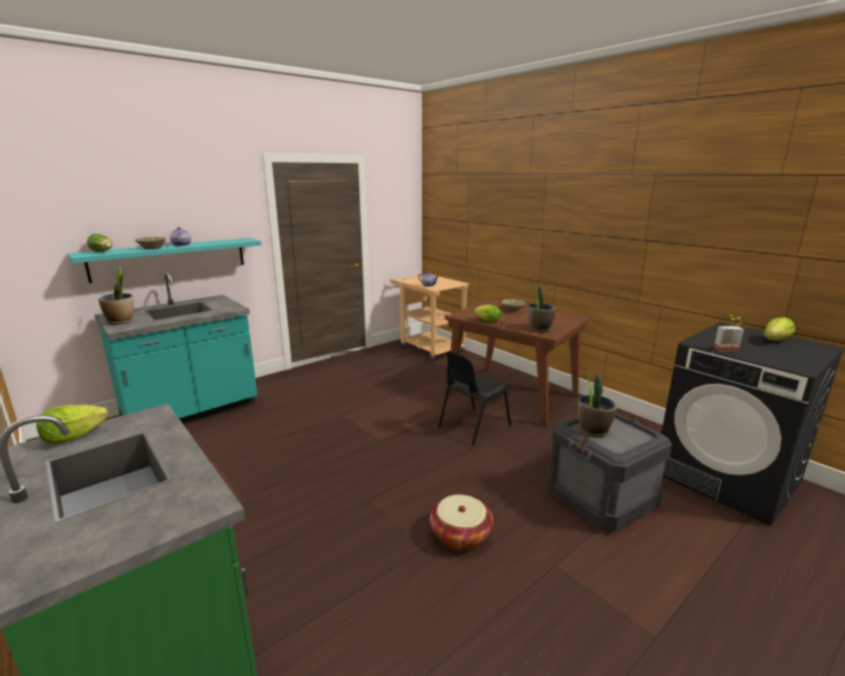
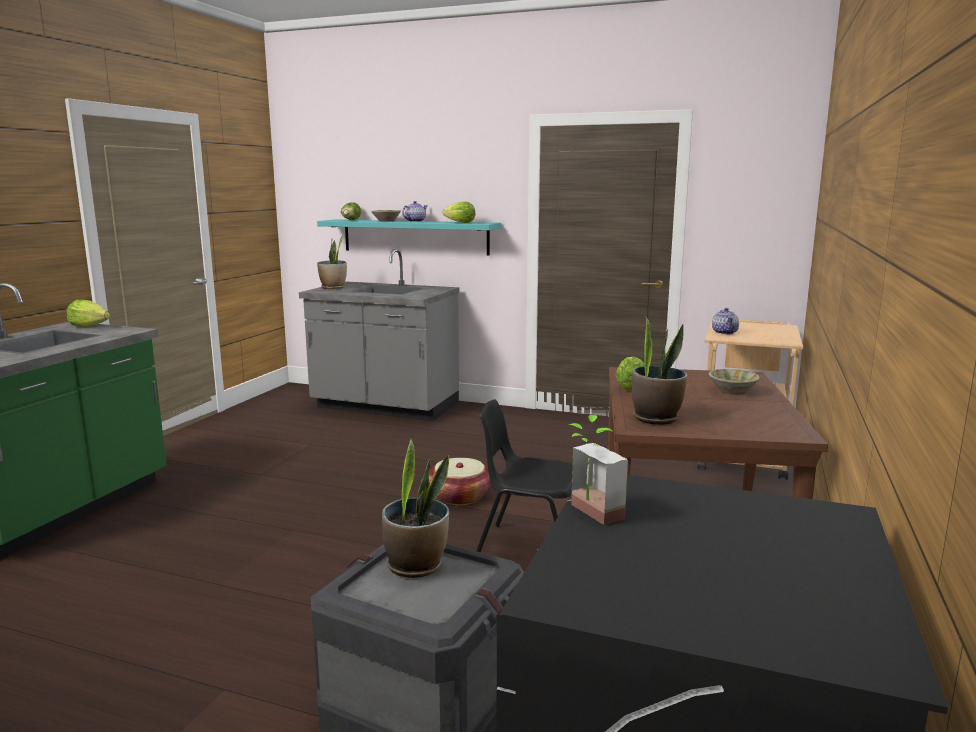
camera: 60 degrees right, 5 degrees down
turquoise counter [95,272,258,425] -> grey counter [299,249,459,421]
basket [430,495,493,550] -> basket moved to [429,458,491,505]
lettuce [764,317,795,341] -> lettuce moved to [443,202,475,223]

